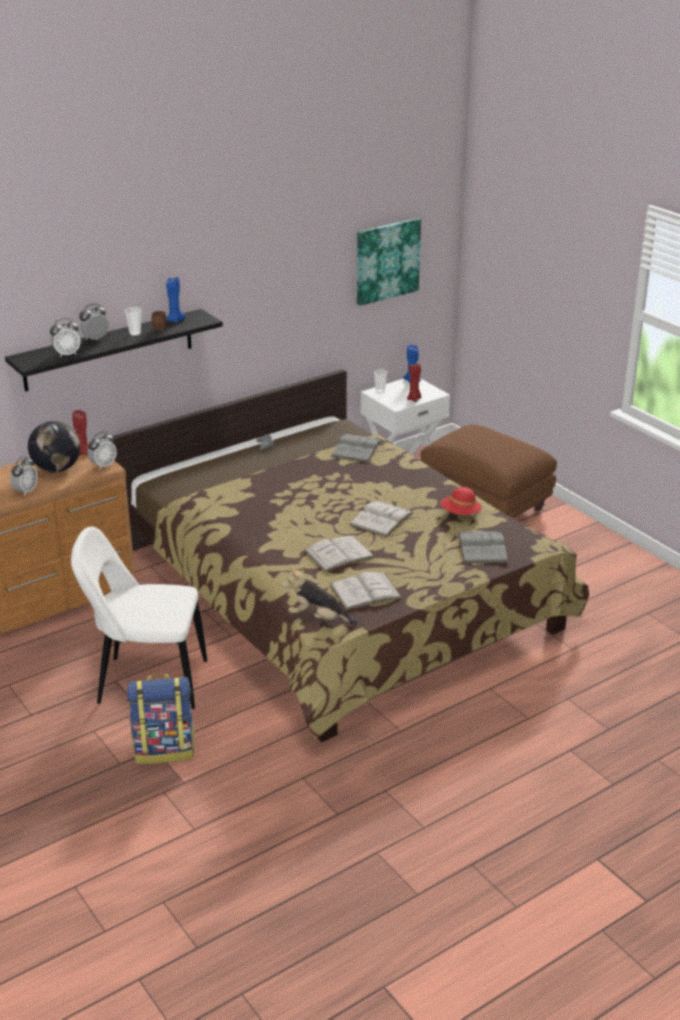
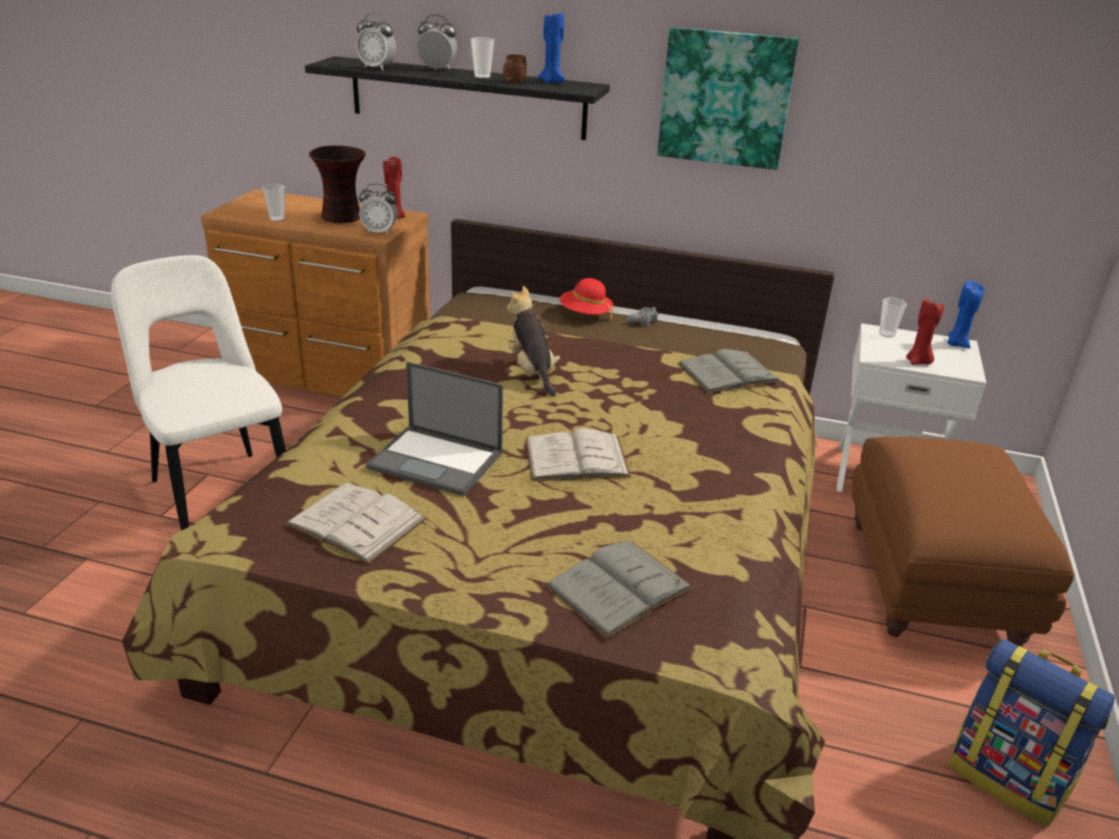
camera: 50 degrees right, 0 degrees up
alarm clock [10,456,38,495] -> cup [262,184,285,222]
globe [28,421,80,472] -> vase [309,145,365,223]
backpack [127,674,194,764] -> backpack moved to [948,639,1115,826]
plush toy [282,565,358,625] -> plush toy moved to [507,286,560,396]
white book [304,535,375,572] -> laptop [366,362,503,496]
picture [357,218,421,306] -> picture moved to [657,27,799,170]
red hat [440,487,482,515] -> red hat moved to [560,278,613,320]

